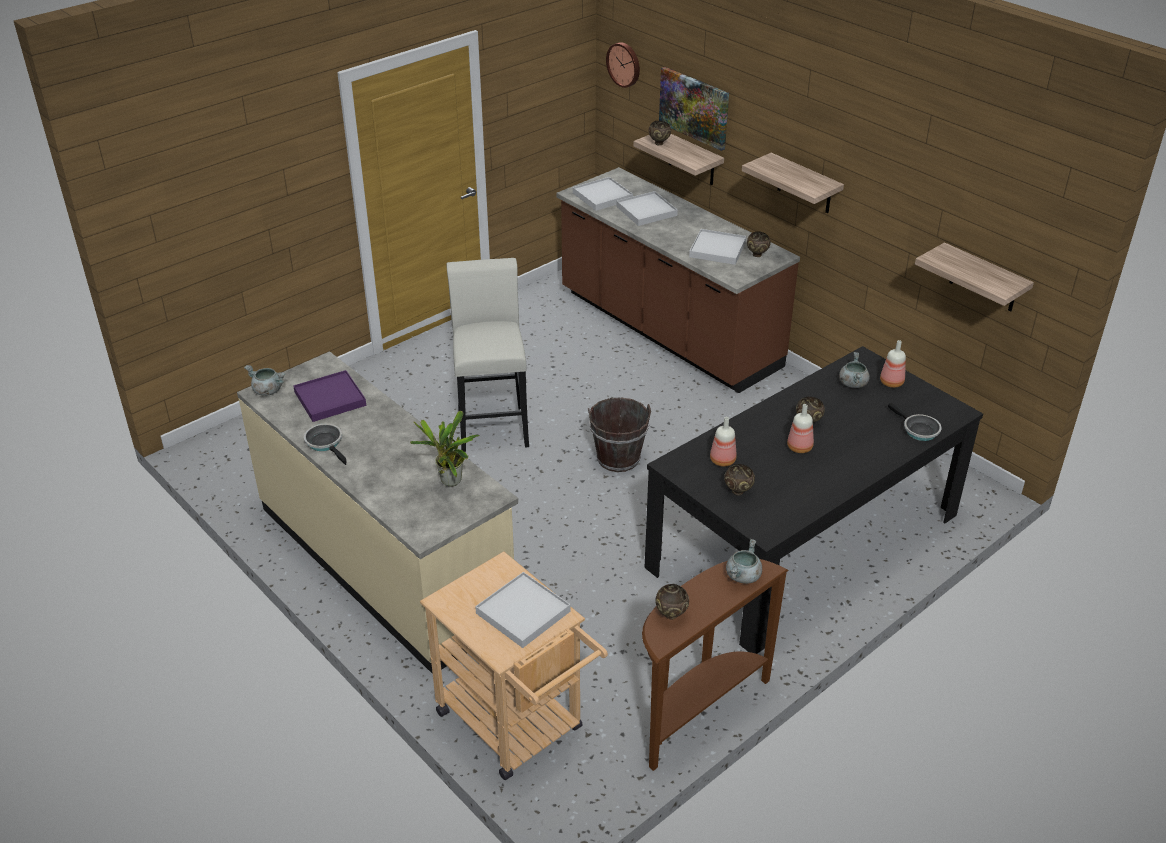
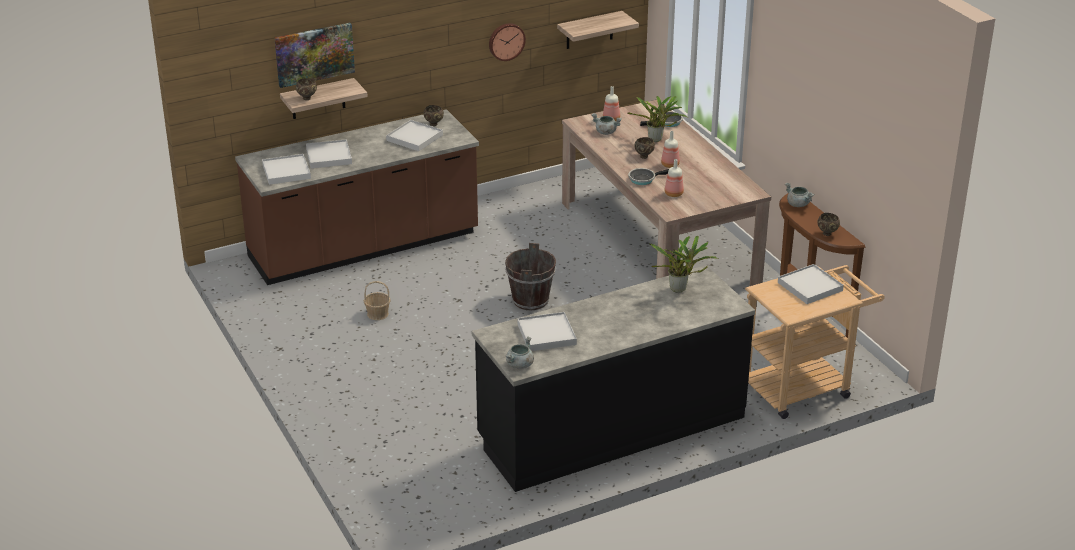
camera: 75 degrees left, 5 degrees down
beige counter [237,351,518,674] -> black counter [472,265,755,492]
purple tray [293,370,366,422] -> white tray [517,312,577,351]
frying pan [304,424,346,465] -> frying pan moved to [628,168,669,185]
white stool [447,258,529,453] -> none
wall clock [606,42,640,88] -> wall clock moved to [489,23,526,61]
black dining table [644,346,983,654] -> beige dining table [562,100,771,286]
brown bowl [724,464,755,496] -> none
shelf [742,153,844,213] -> none
none -> basket [364,281,391,320]
none -> potted plant [627,96,687,142]

